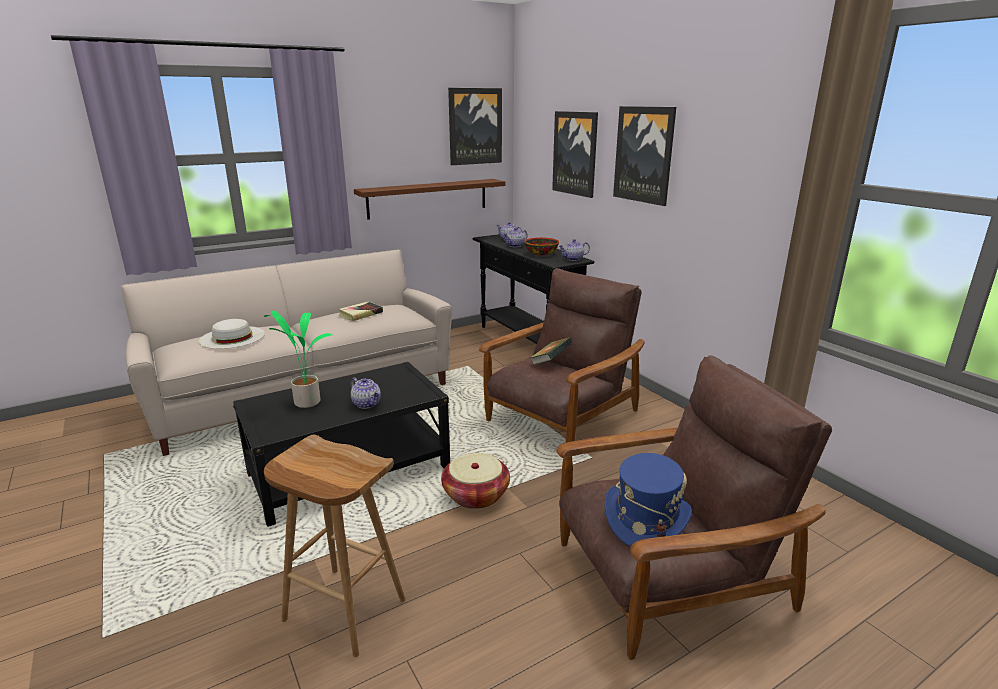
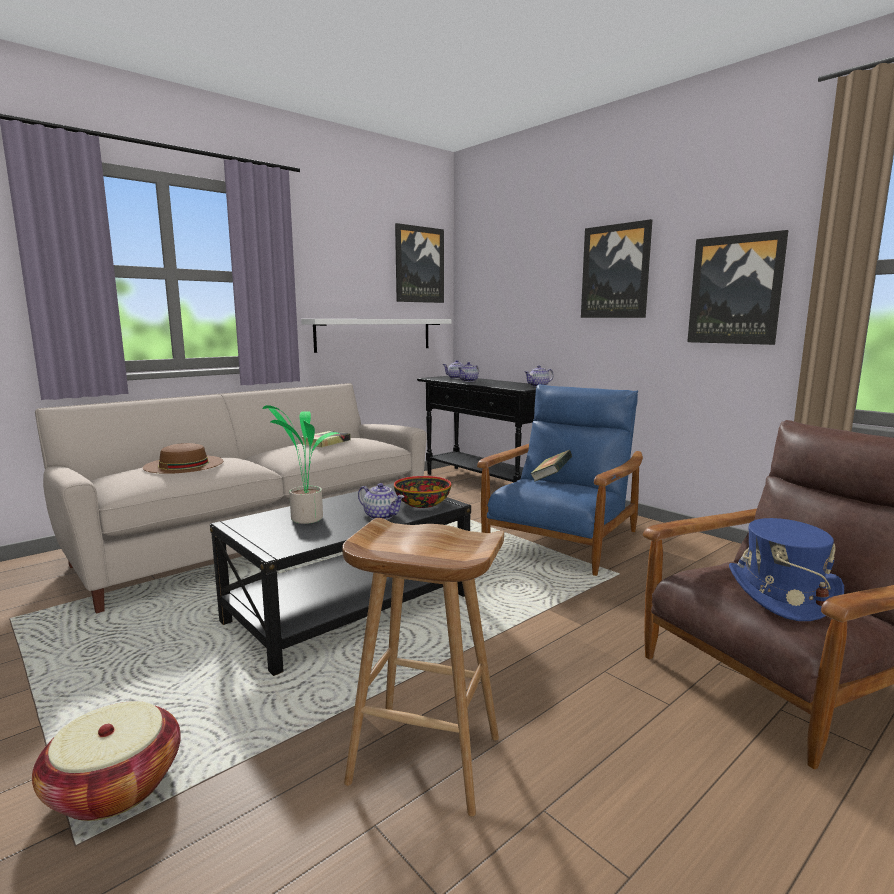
camera: 10 degrees left, 10 degrees down
white hat [199,319,265,349] -> brown hat [143,443,223,474]
brown shelf [354,179,505,220] -> white shelf [301,319,451,353]
basket [441,453,510,509] -> basket moved to [32,701,181,821]
brown armchair [479,268,645,443] -> blue armchair [477,384,643,576]
bowl [525,237,559,256] -> bowl moved to [394,476,451,508]
picture [552,111,598,198] -> picture moved to [687,230,788,345]

